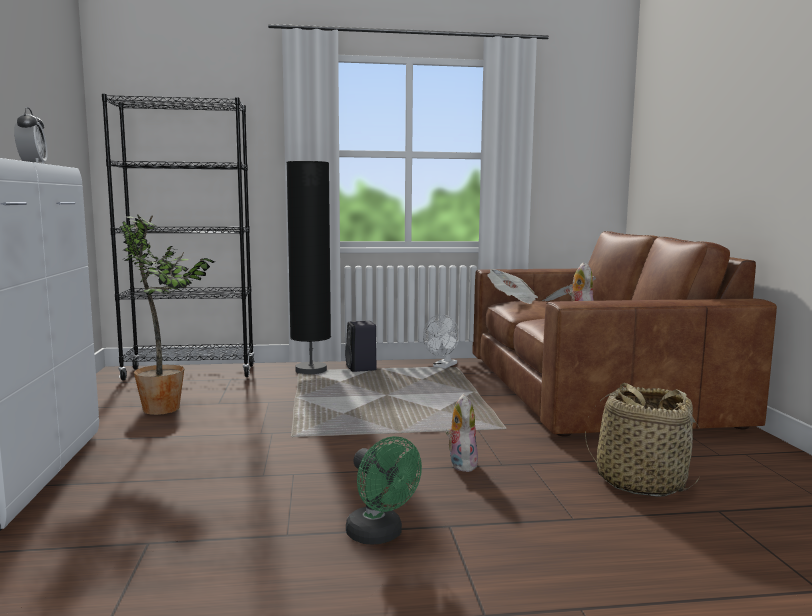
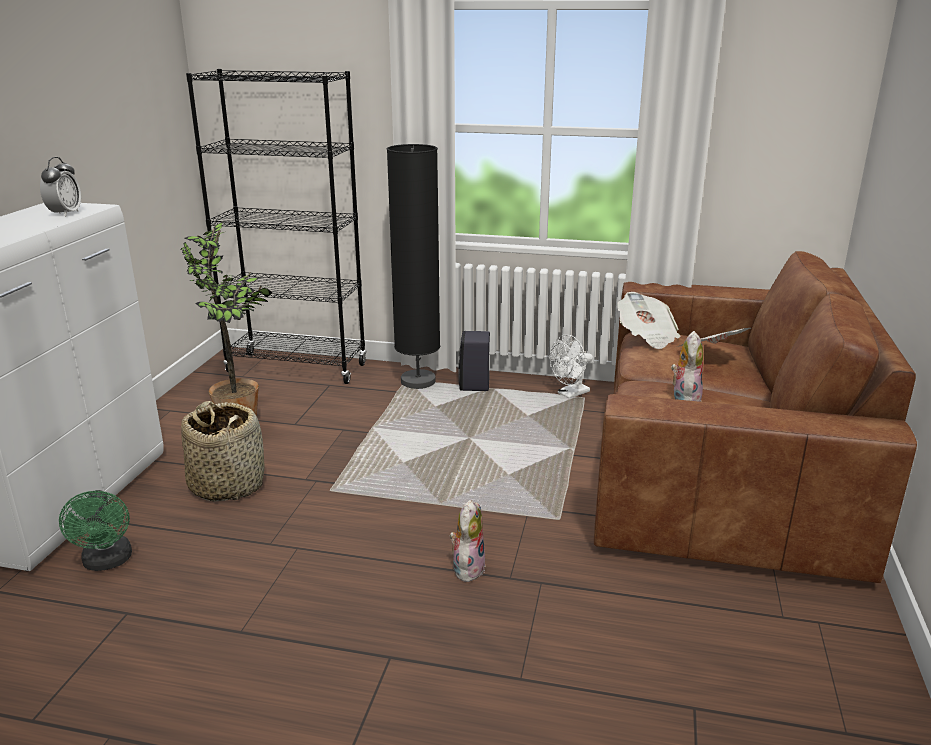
camera: 20 degrees right, 15 degrees up
green fan [346,436,422,544] -> green fan moved to [59,490,132,571]
basket [585,383,700,496] -> basket moved to [181,401,264,502]

